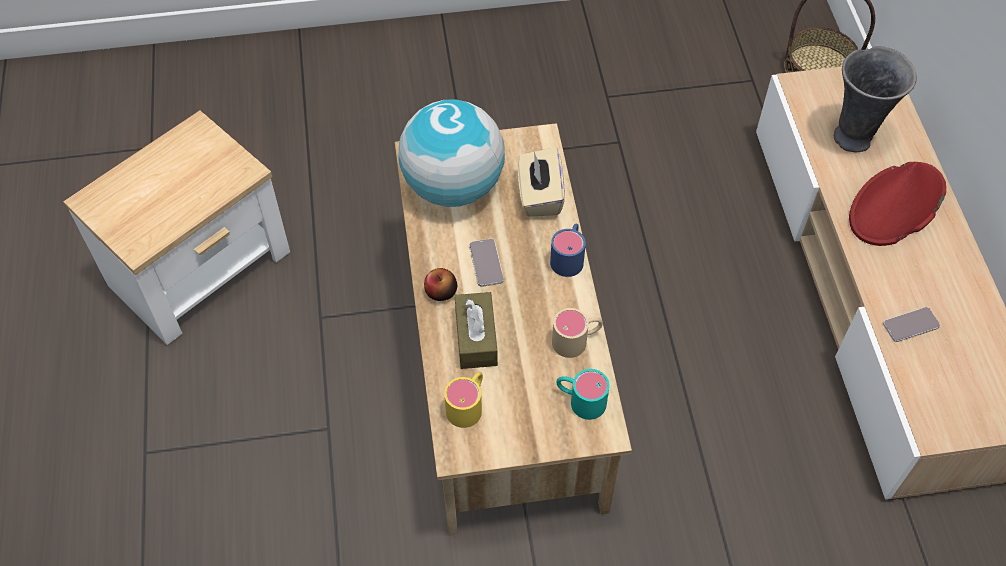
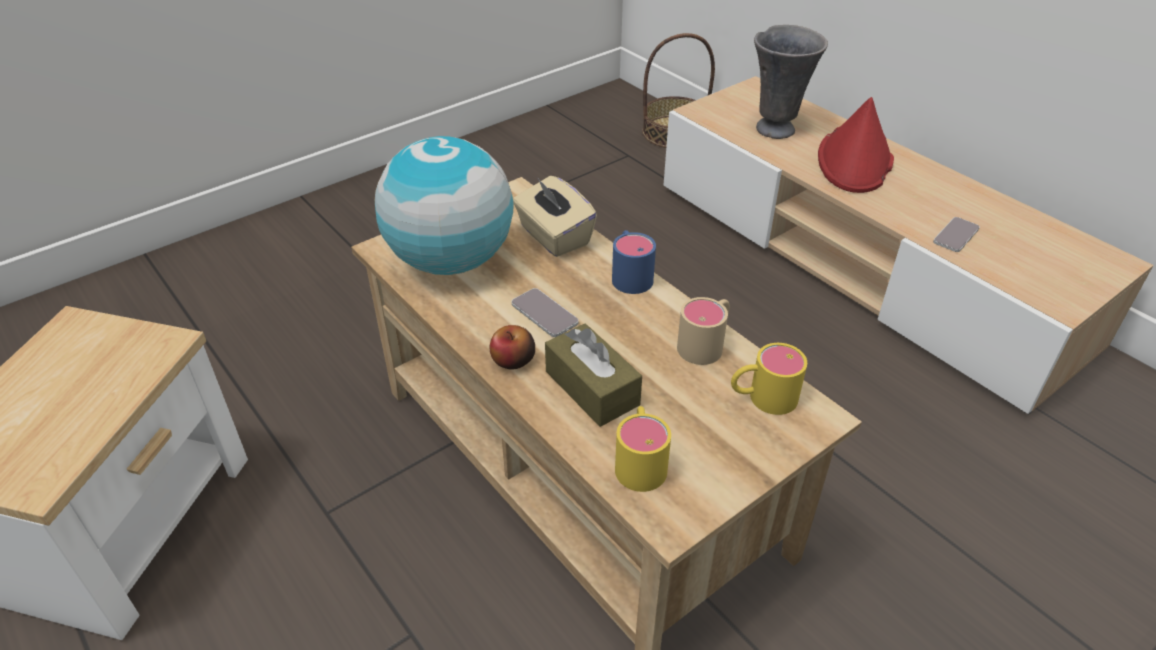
camera: 30 degrees left, 15 degrees down
turquoise mug [556,369,610,420] -> yellow mug [731,343,807,415]

